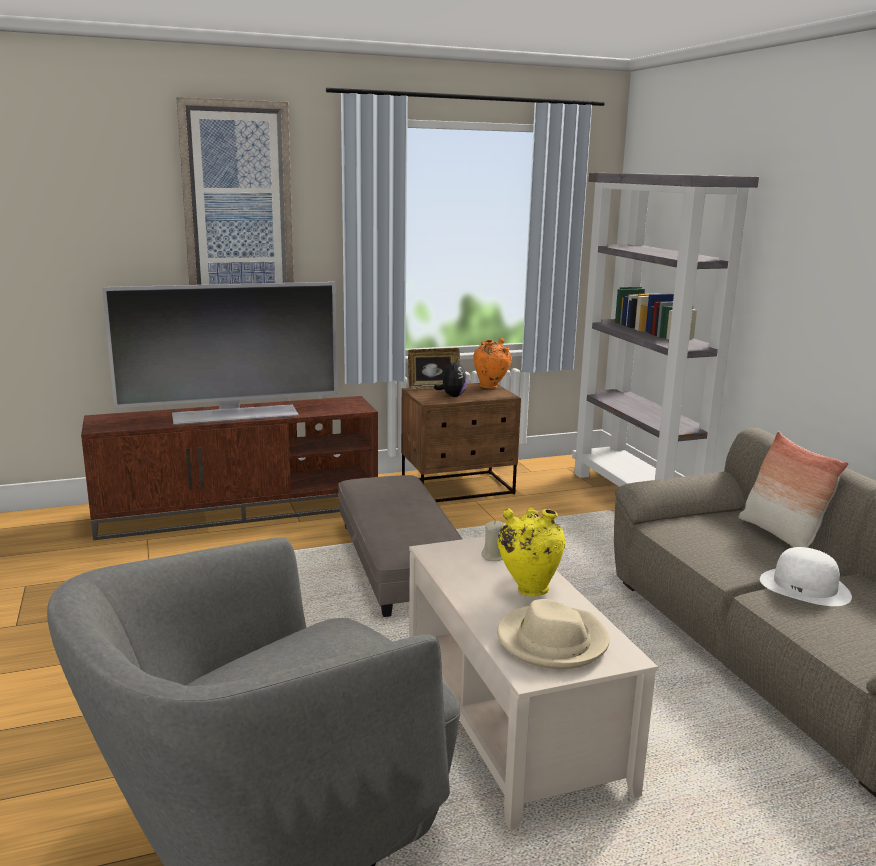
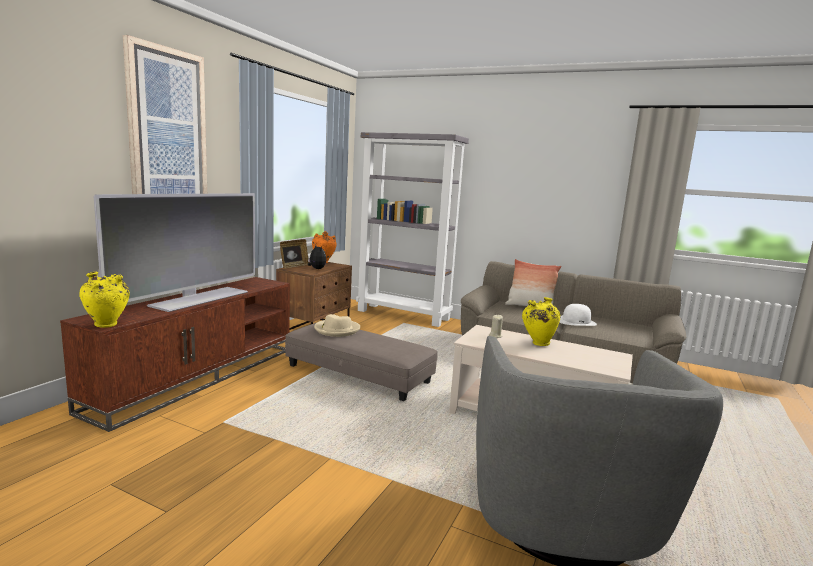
camera: 45 degrees left, 5 degrees down
beige hat [497,599,610,670] -> beige hat moved to [314,314,360,337]
none -> yellow vase [79,272,130,328]

